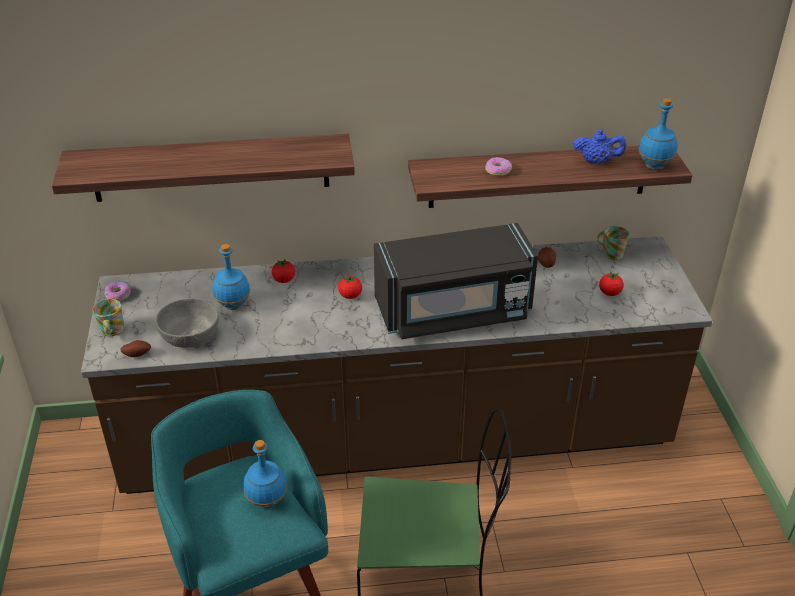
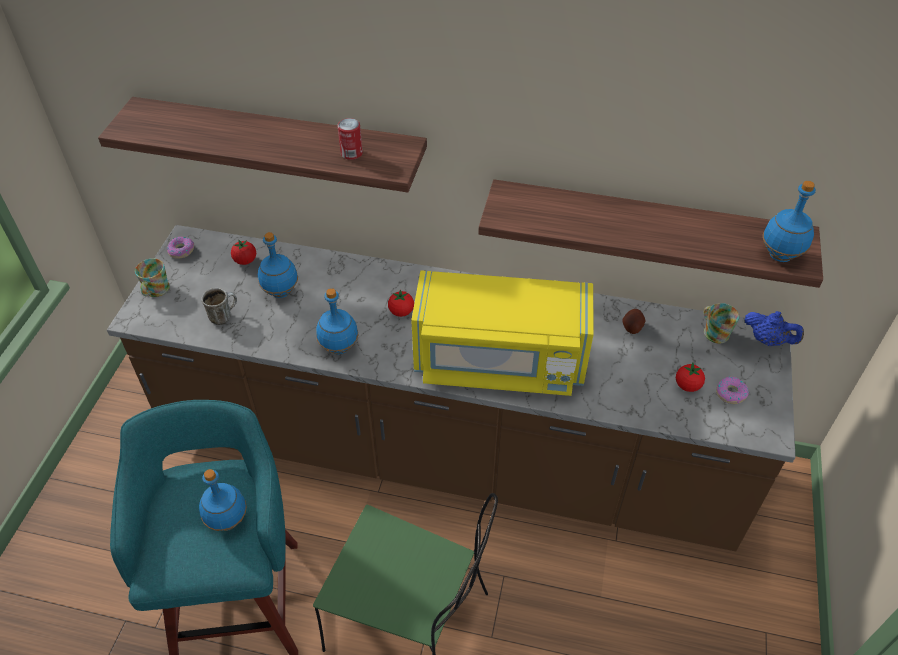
camera: 20 degrees right, 10 degrees up
potato [120,340,151,357] -> none
grey bowl [155,298,219,348] -> mug [201,288,237,325]
tomato [272,259,295,283] -> tomato moved to [231,240,256,265]
black microwave [374,223,538,339] -> yellow microwave [411,270,594,396]
donut [485,157,512,176] -> donut moved to [716,376,749,404]
blue teapot [573,129,626,164] -> blue teapot moved to [744,311,804,346]
none -> blue bottle [316,288,358,355]
none -> can [338,118,363,160]

